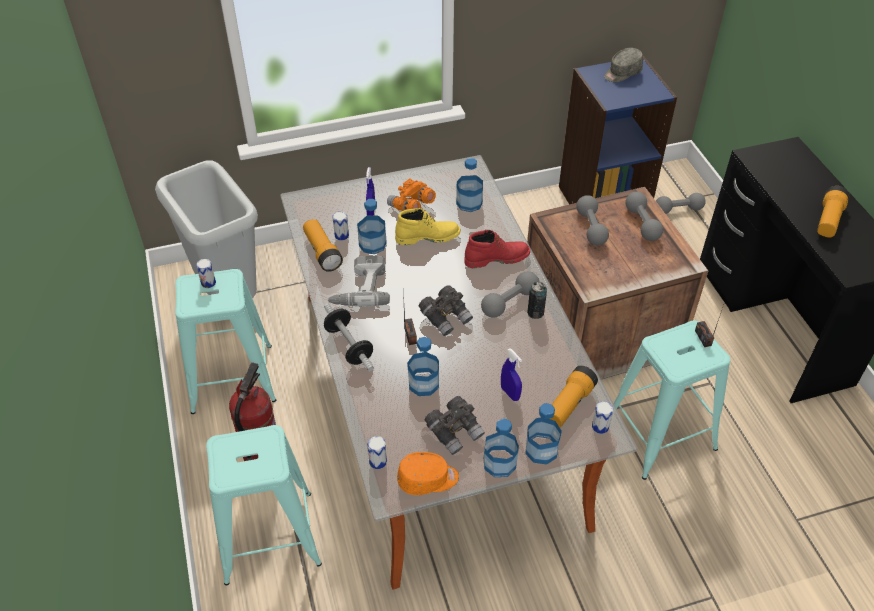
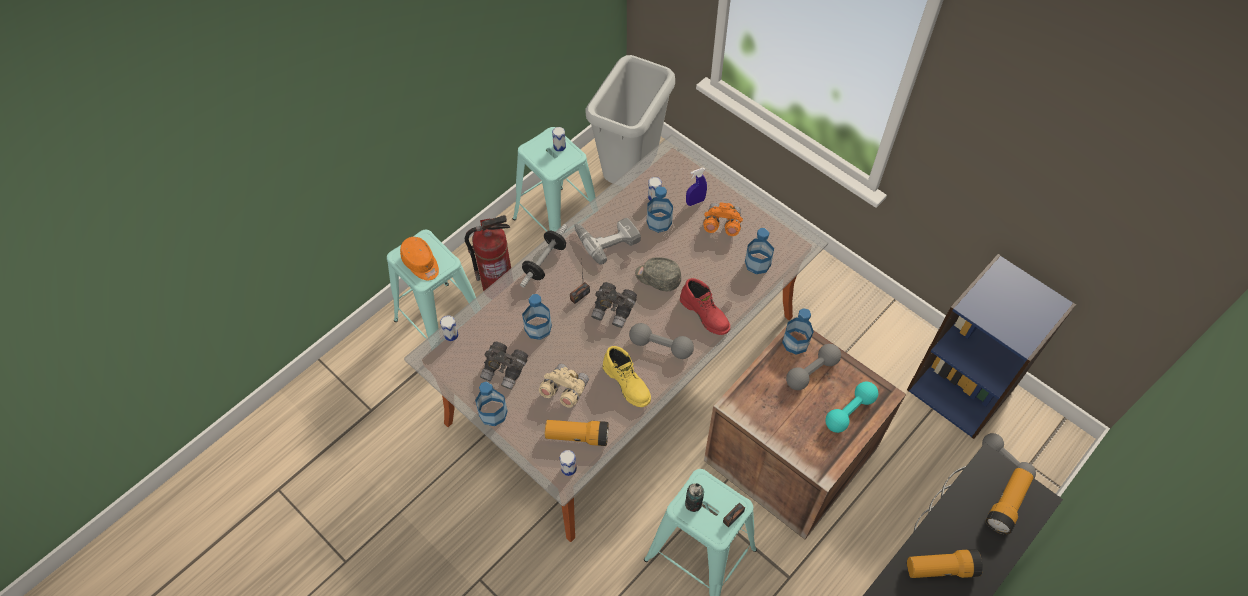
camera: 60 degrees right, 10 degrees up
flashlight [303,219,343,272] -> flashlight moved to [986,468,1033,535]
yellow boot [395,208,461,245] -> yellow boot moved to [603,346,651,407]
orange cap [397,452,459,495] -> orange cap moved to [400,237,439,280]
blue spray bottle [501,348,522,401] -> beige binoculars [539,364,589,408]
bottle [525,403,562,465] -> bottle moved to [782,308,814,355]
can [527,282,547,319] -> can moved to [685,483,704,512]
grey cap [604,48,643,82] -> grey cap moved to [635,257,681,292]
grey dumbbell [625,192,663,241] -> turquoise dumbbell [825,382,878,433]

